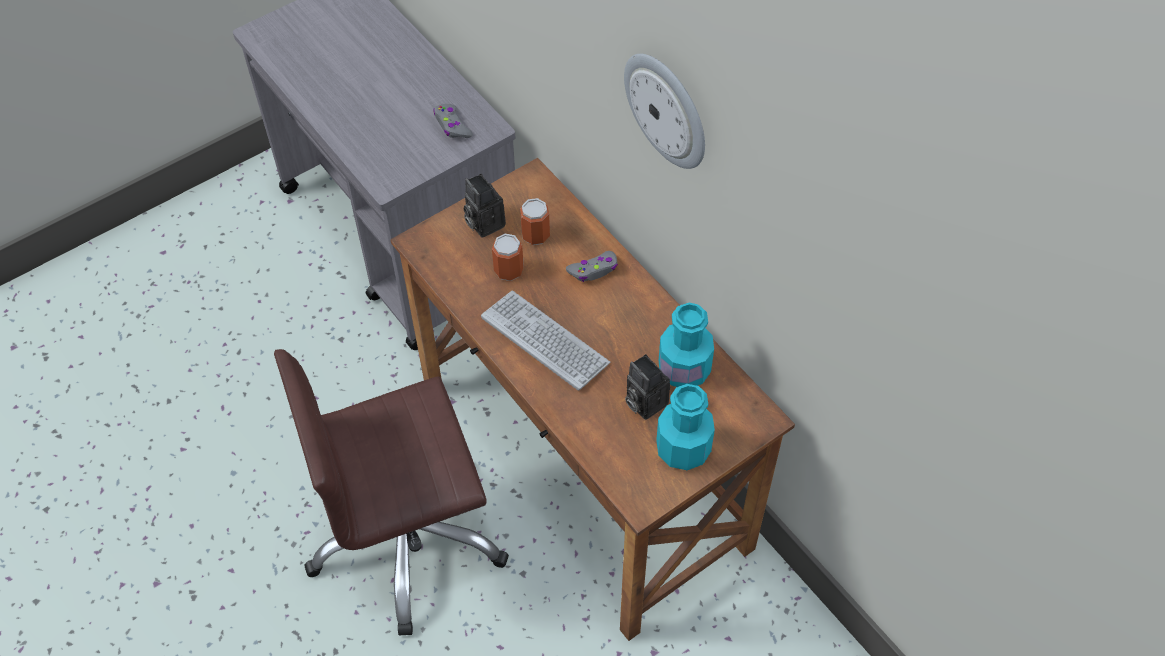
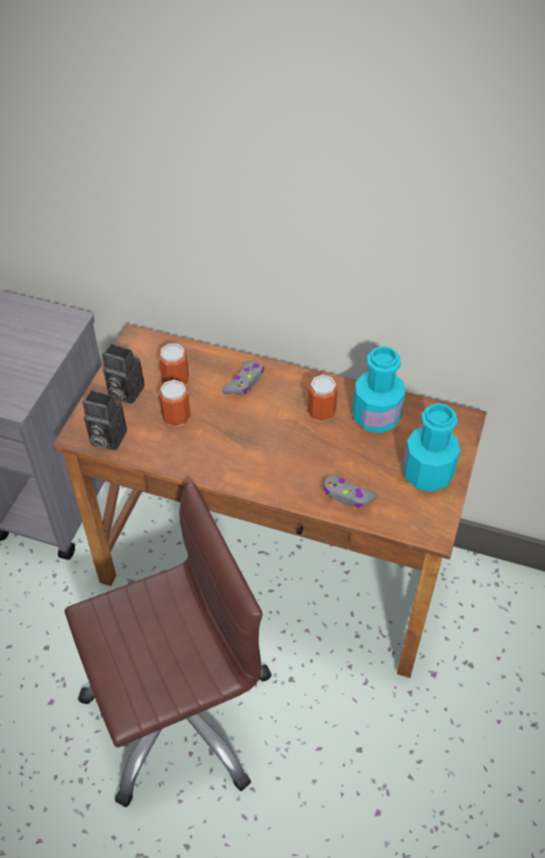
camera: 35 degrees left, 5 degrees down
brown office chair [274,349,509,636] -> brown office chair turned 150 degrees counterclockwise [64,482,272,807]
grey game controller [433,104,473,138] -> grey game controller moved to [324,474,377,508]
keyboard [481,291,610,391] -> none
wall clock [624,54,705,169] -> none
camera [625,354,670,420] -> camera moved to [82,390,127,451]
none -> can [307,375,338,422]

